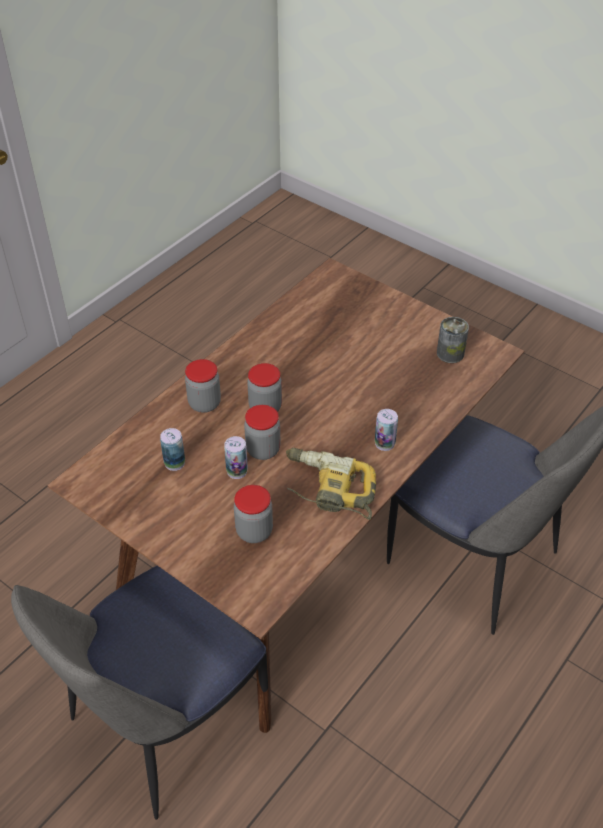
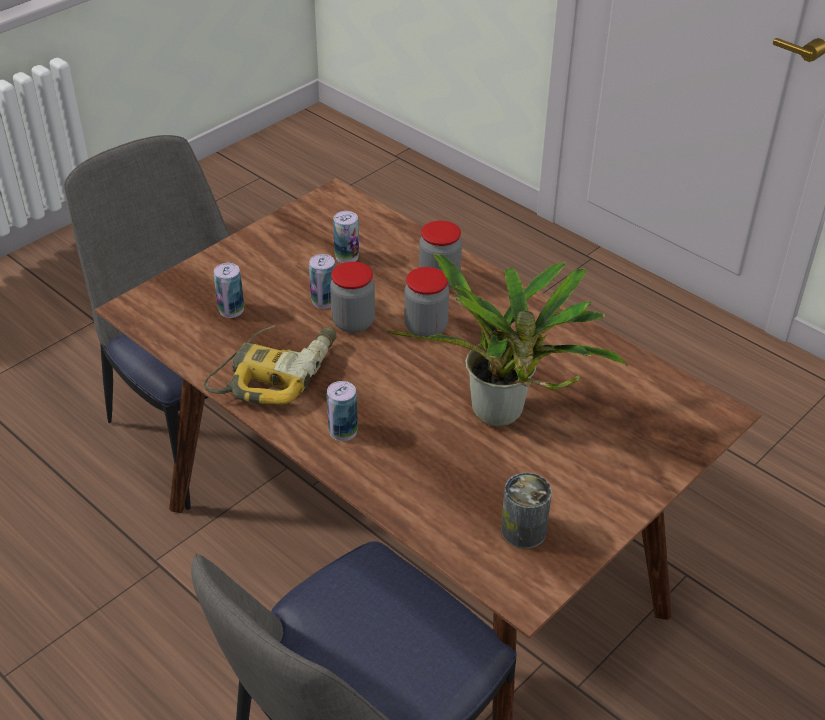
camera: 95 degrees right, 5 degrees down
jar [234,485,273,543] -> can [214,263,244,318]
none -> potted plant [386,253,628,426]

